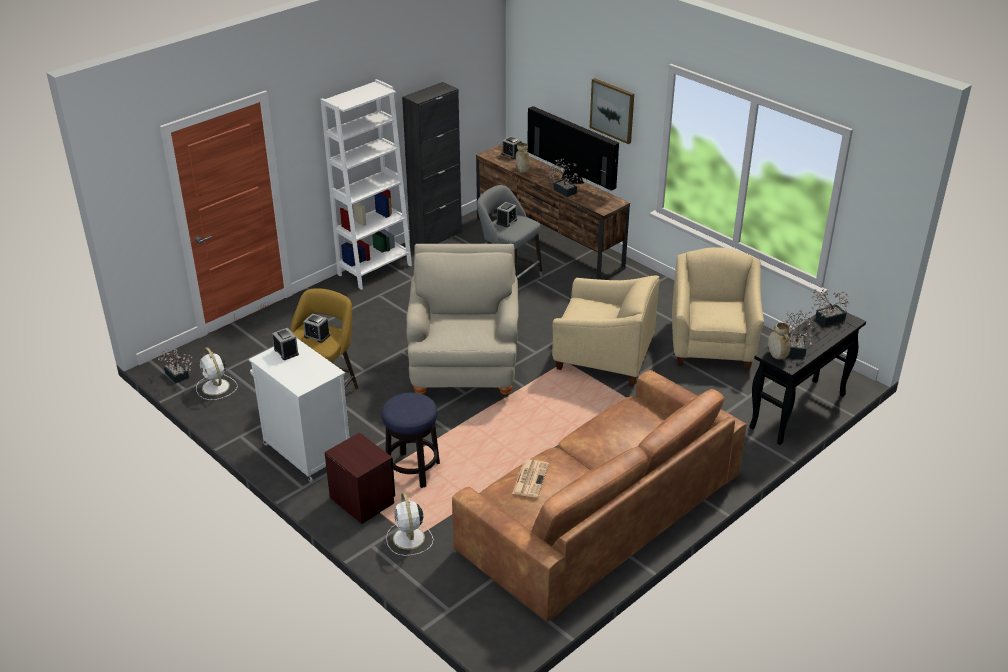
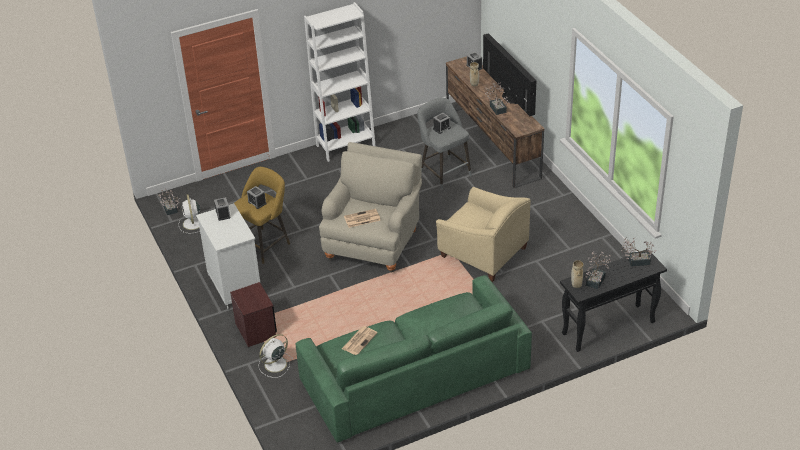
camera: 20 degrees right, 5 degrees up
stool [382,393,440,488] -> none
white fan [386,493,433,556] -> white fan turned 45 degrees clockwise [258,334,293,378]
black cabinet [402,82,462,245] -> none
brown sofa [452,370,747,622] -> green sofa [296,275,532,443]
picture [590,78,634,144] -> none
beige armchair [672,247,765,370] -> none
none -> newspaper [344,209,380,228]

